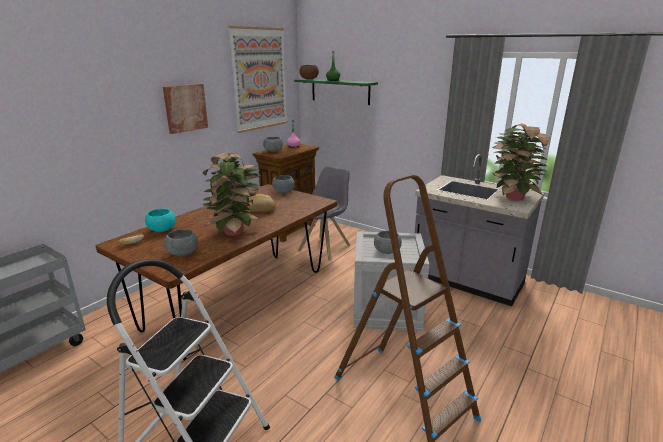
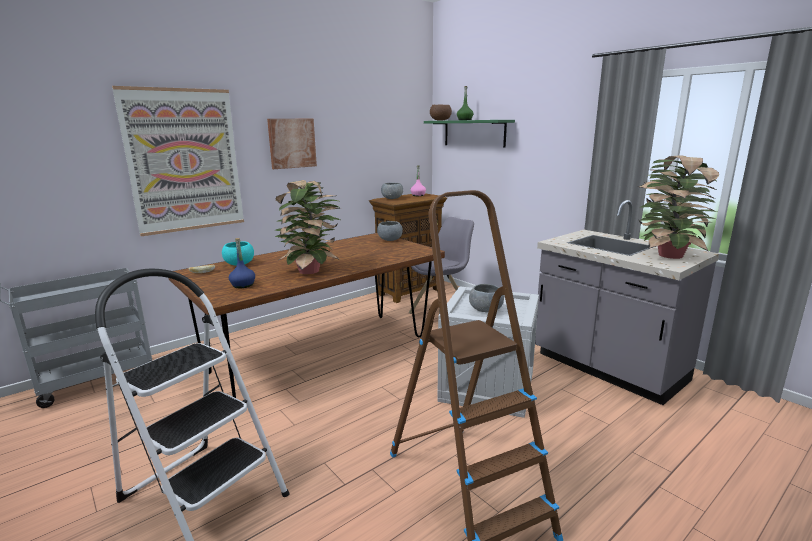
camera: 15 degrees right, 5 degrees down
grey bowl [164,229,198,256] -> blue bottle [229,238,255,288]
picture [228,26,287,133] -> picture moved to [112,86,244,236]
bread [244,194,276,212] -> none

